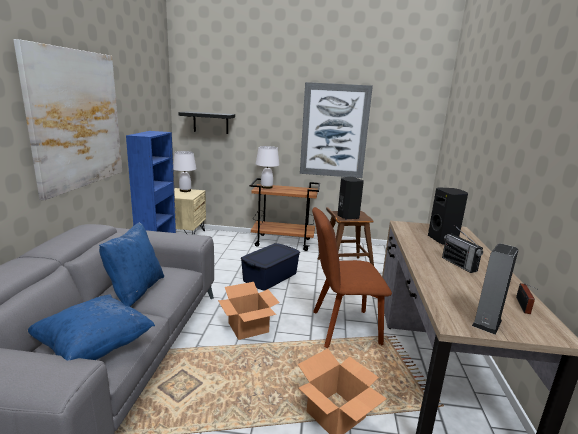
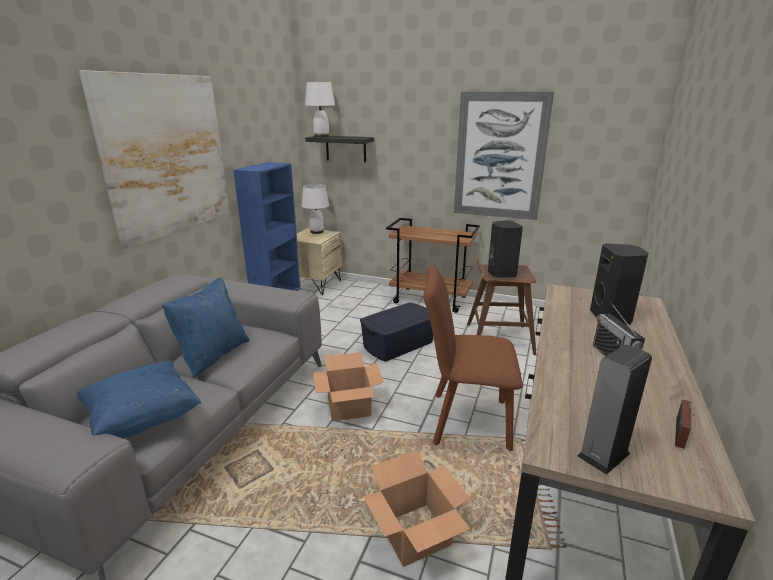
camera: 15 degrees right, 5 degrees up
white table lamp [256,146,279,189] -> white table lamp moved to [305,82,335,137]

